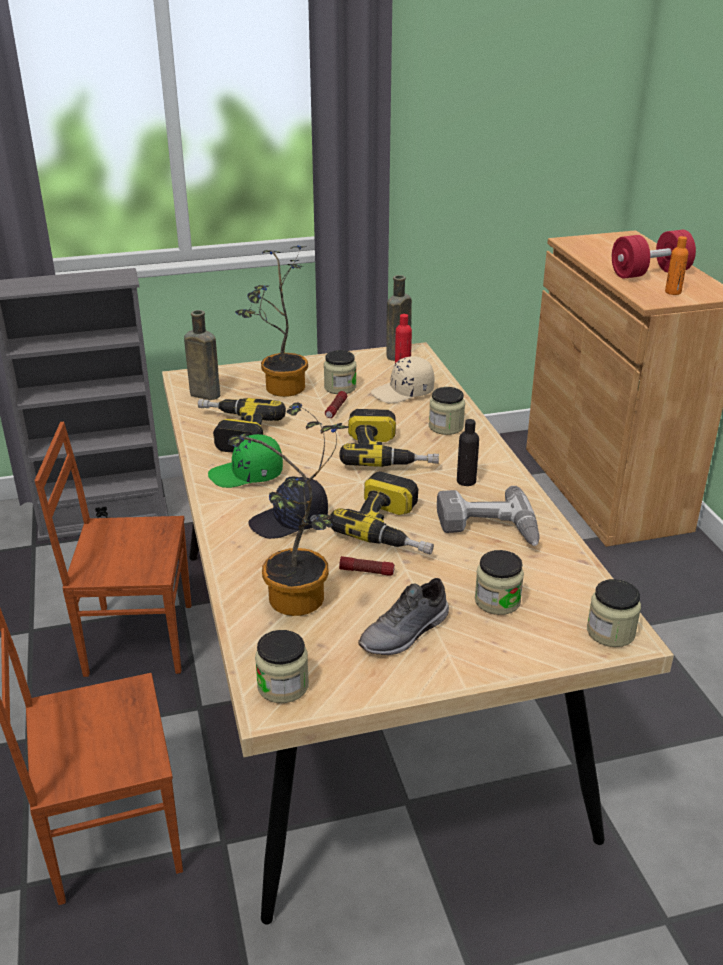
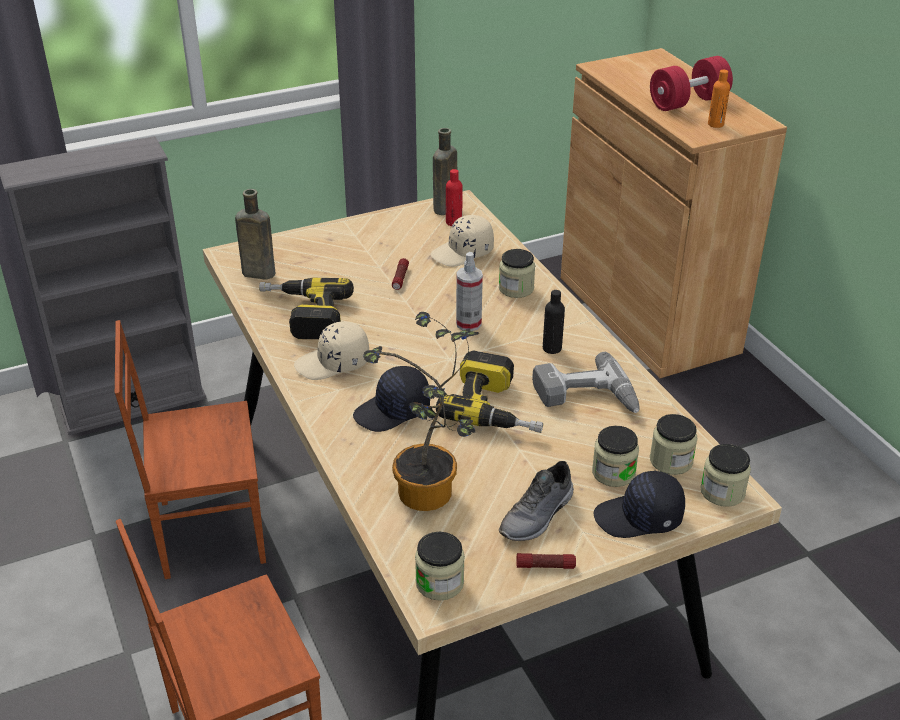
camera: 10 degrees left, 5 degrees up
green cap [208,434,283,488] -> beige cap [294,321,369,380]
potted plant [235,245,308,397] -> none
jar [324,350,357,394] -> jar moved to [650,414,697,475]
power drill [339,409,439,467] -> spray bottle [456,252,483,331]
flashlight [339,556,395,576] -> flashlight moved to [516,553,576,569]
none -> black cap [594,471,685,538]

